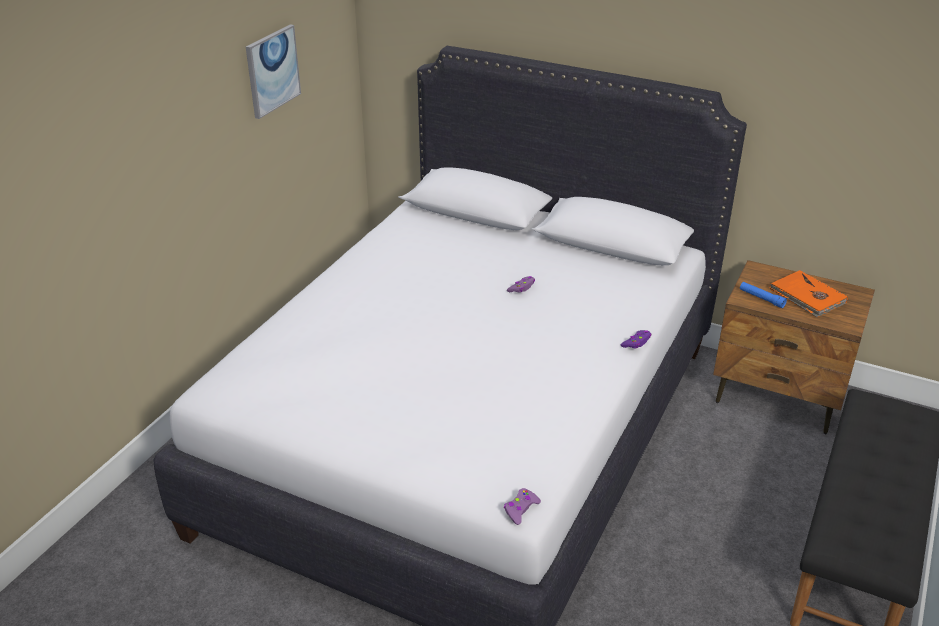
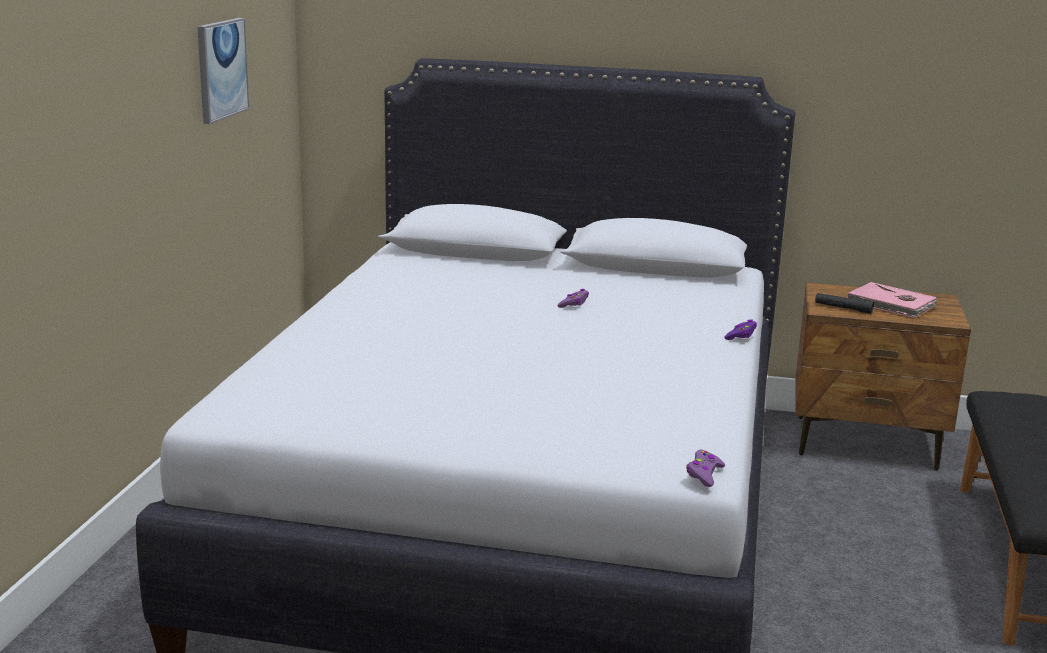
camera: 15 degrees left, 15 degrees down
blue flashlight [740,282,787,308] -> black flashlight [815,293,874,314]
orange book [769,270,848,317] -> pink book [848,282,937,318]

